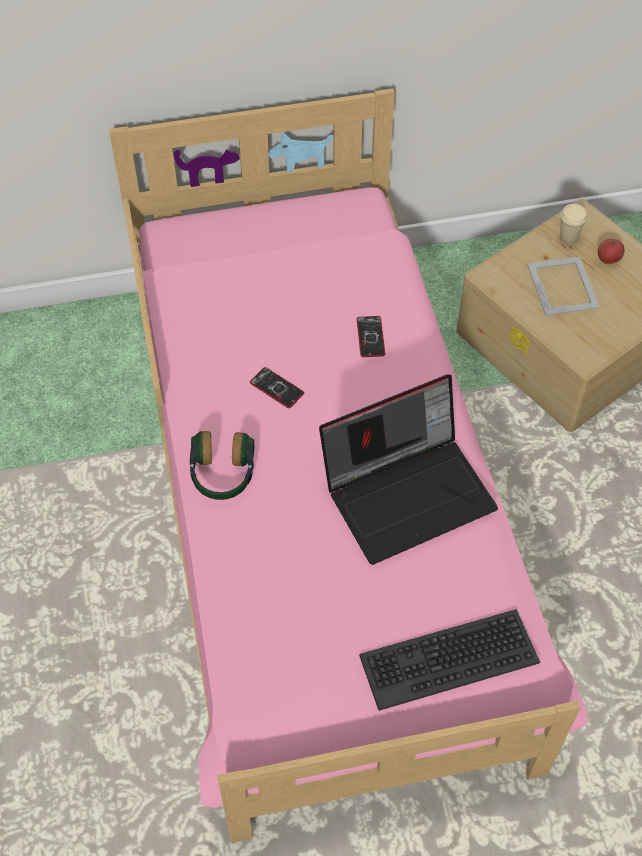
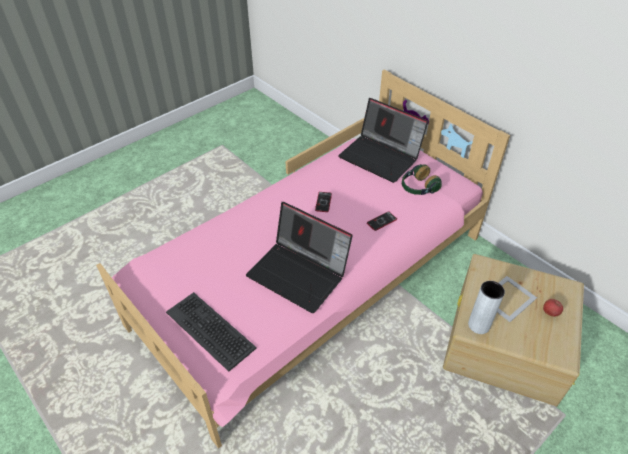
camera: 60 degrees right, 10 degrees down
headphones [190,431,254,500] -> headphones moved to [402,164,442,195]
beige cup [560,204,587,244] -> none
none -> laptop [338,98,428,183]
none -> grey vase [468,281,505,334]

